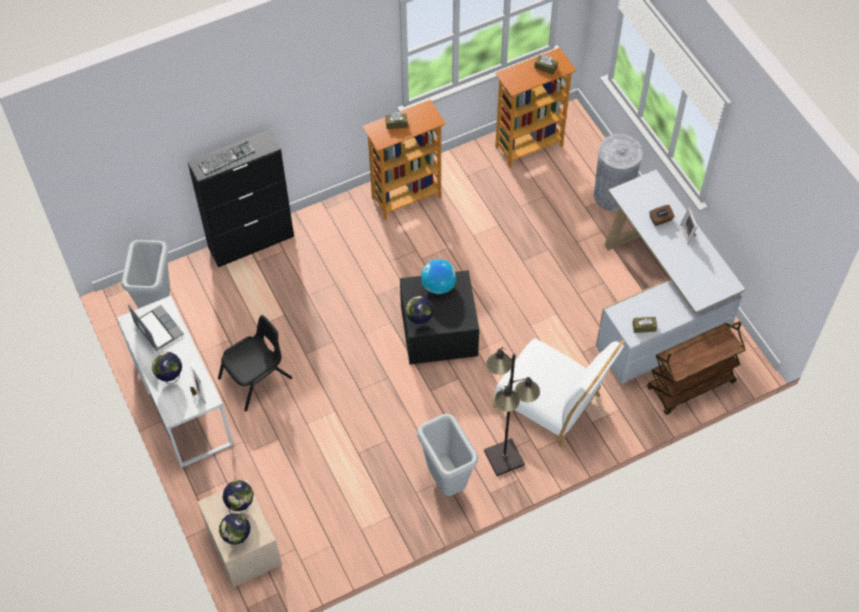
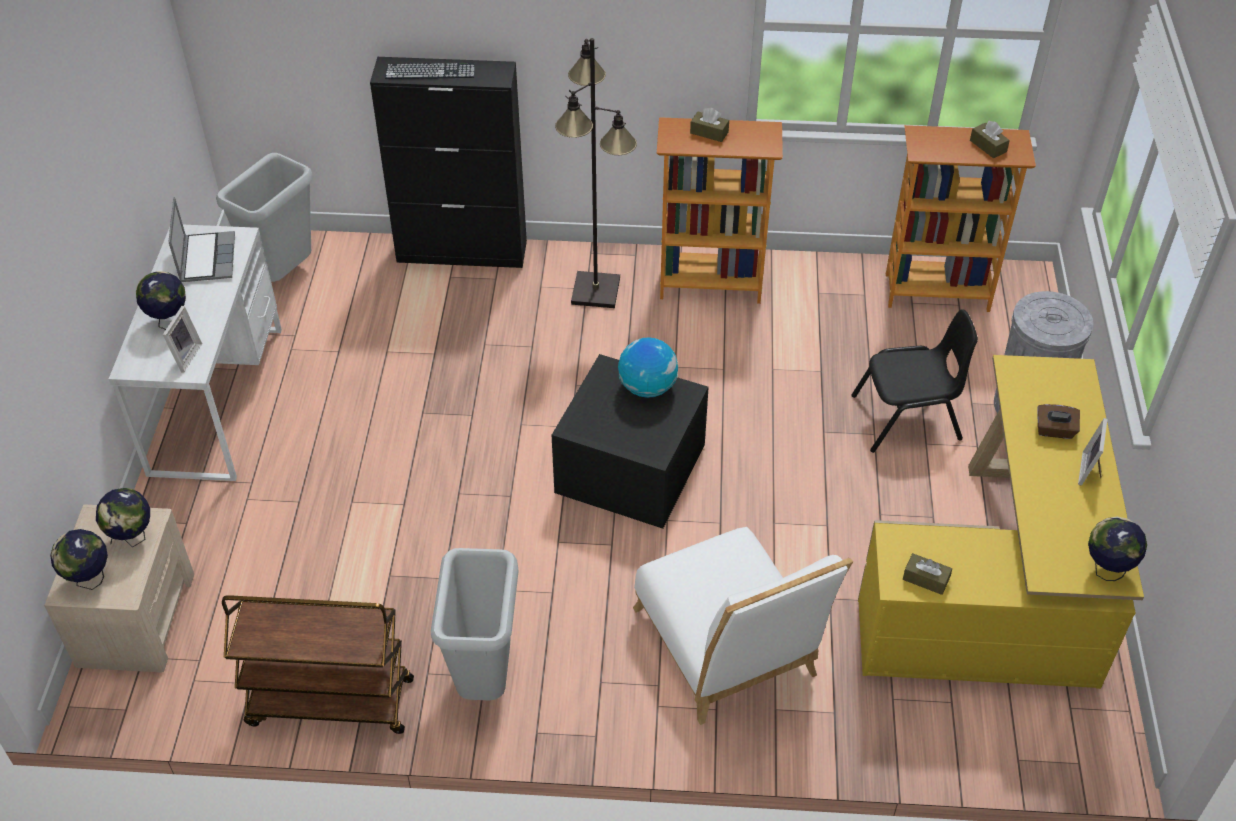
camera: 30 degrees right, 10 degrees down
black chair [218,315,292,411] -> black chair moved to [851,309,978,453]
globe [406,296,434,327] -> globe moved to [1088,517,1147,581]
black floor lamp [484,347,540,476] -> black floor lamp moved to [555,38,637,308]
white desk [596,170,746,384] -> yellow desk [858,355,1144,689]
brown cart [647,321,746,415] -> brown cart moved to [222,595,414,734]

